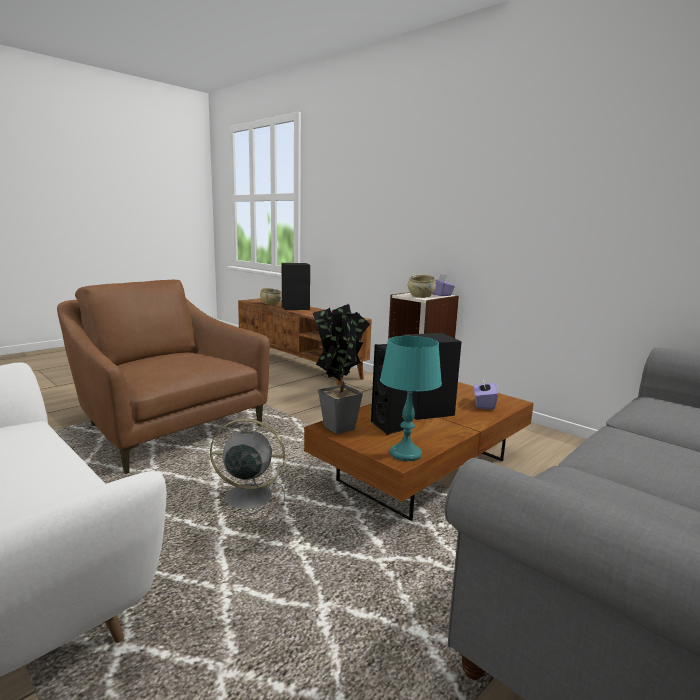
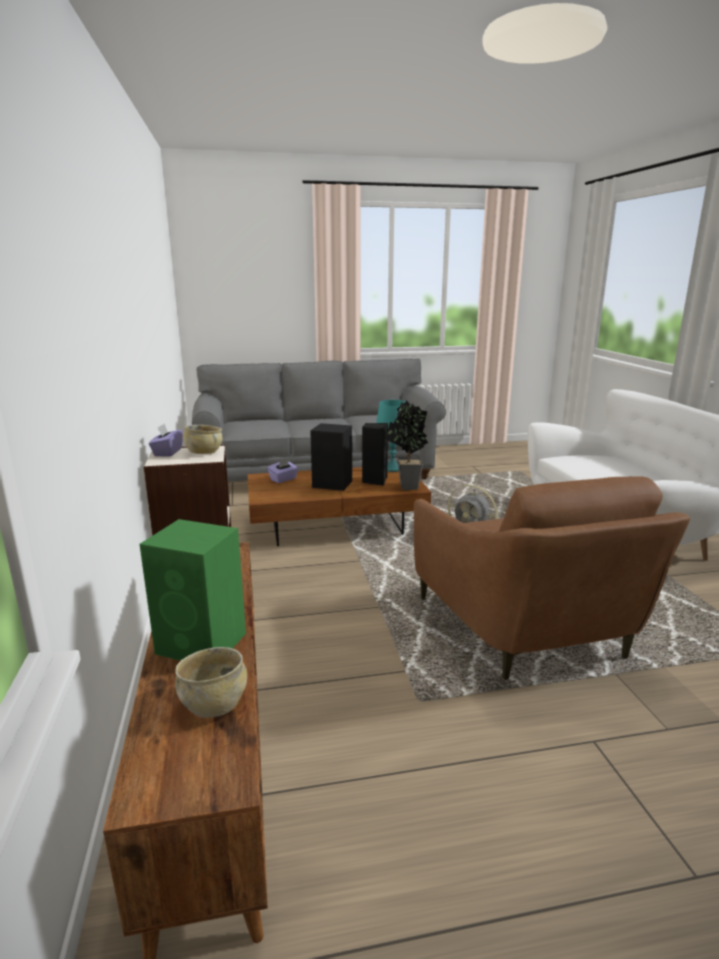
camera: 145 degrees left, 5 degrees up
black speaker [282,263,310,310] -> green speaker [139,519,246,661]

